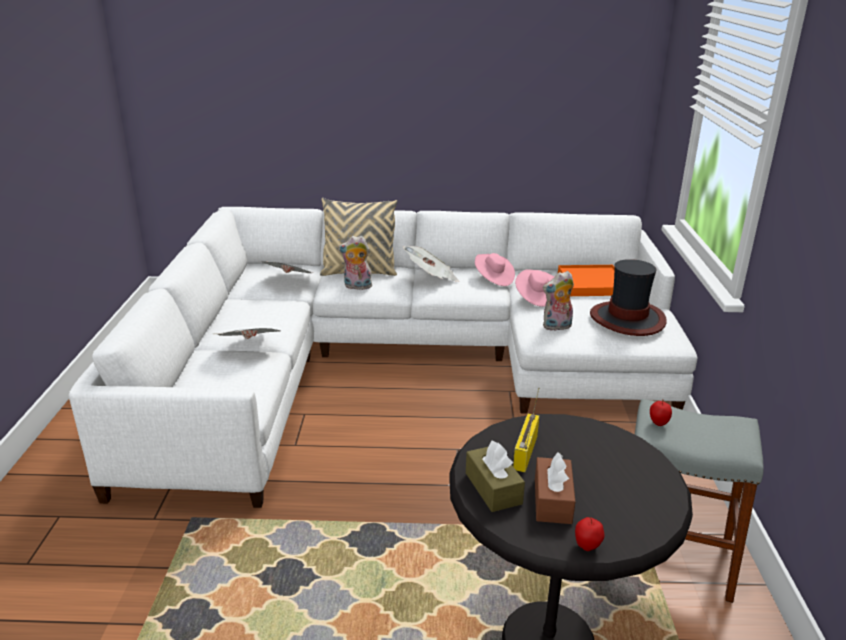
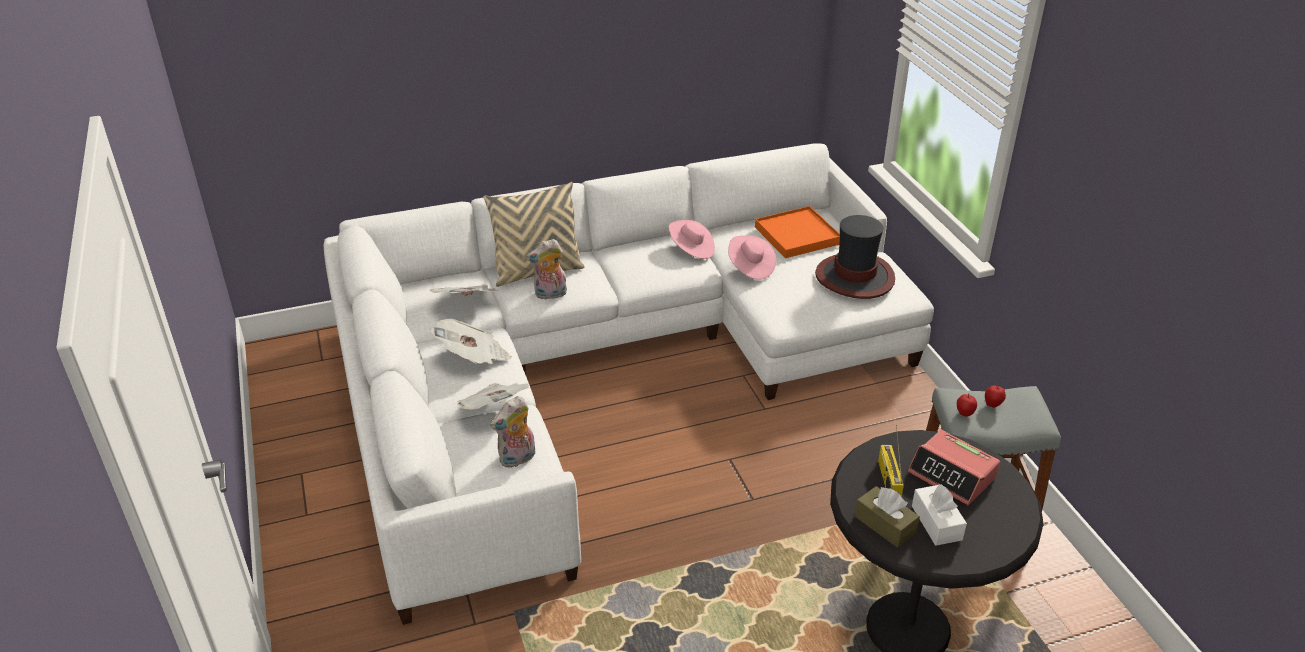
camera: 20 degrees left, 10 degrees up
newspaper [403,246,459,282] -> newspaper moved to [430,319,512,364]
brown tissue box [535,452,575,524] -> white tissue box [912,484,967,546]
plush toy [543,271,574,331] -> plush toy moved to [490,396,535,468]
apple [575,517,604,551] -> apple moved to [985,385,1006,408]
none -> alarm clock [908,430,1000,505]

